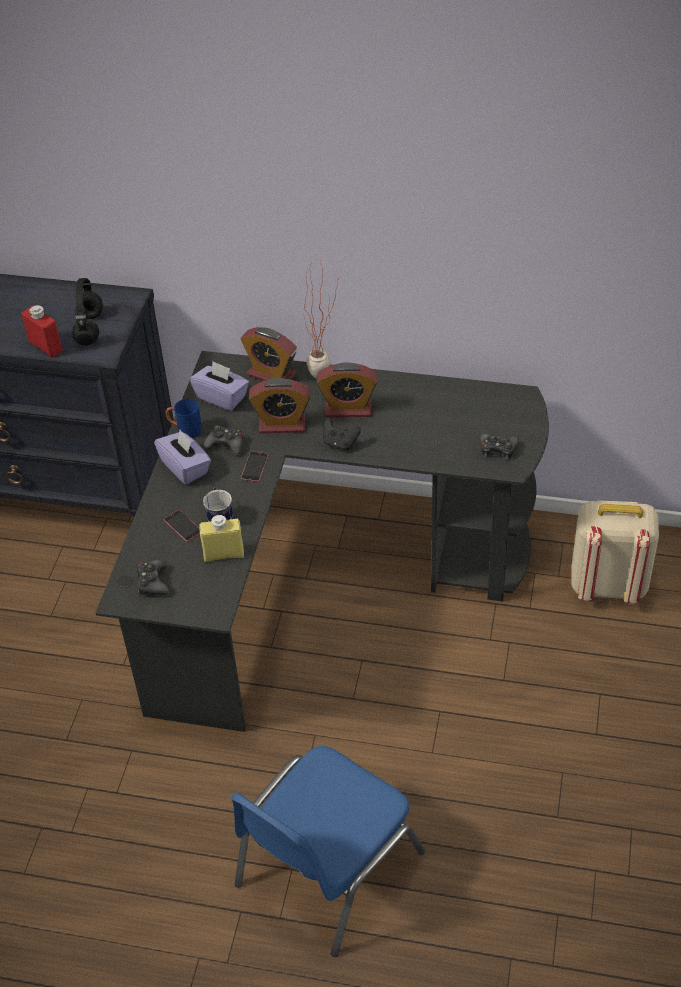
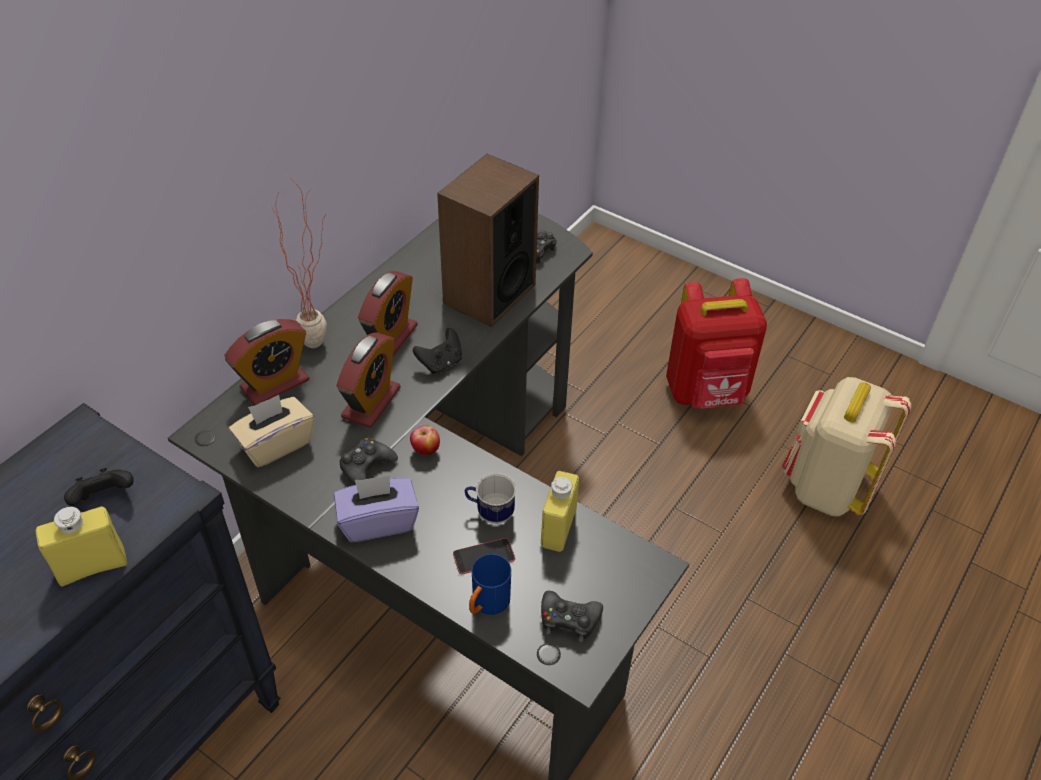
camera: 70 degrees left, 0 degrees up
red bottle [21,305,62,358] -> yellow bottle [36,506,127,587]
black headphones [72,278,103,346] -> black game controller [64,468,134,506]
blue mug [166,399,202,438] -> blue mug moved to [469,554,511,615]
purple tissue box [190,361,249,411] -> beige tissue box [229,395,314,467]
blue chair [231,746,425,957] -> none
phone [241,451,268,482] -> apple [410,425,440,455]
beige backpack [572,500,659,604] -> beige backpack moved to [782,377,911,517]
none -> speaker [437,154,539,327]
none -> red backpack [666,278,767,409]

